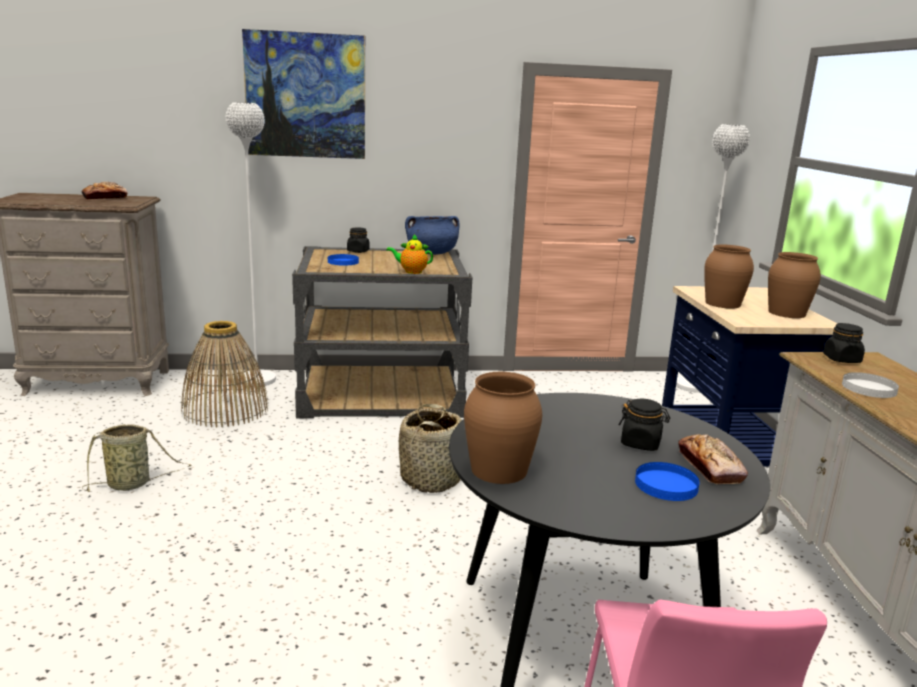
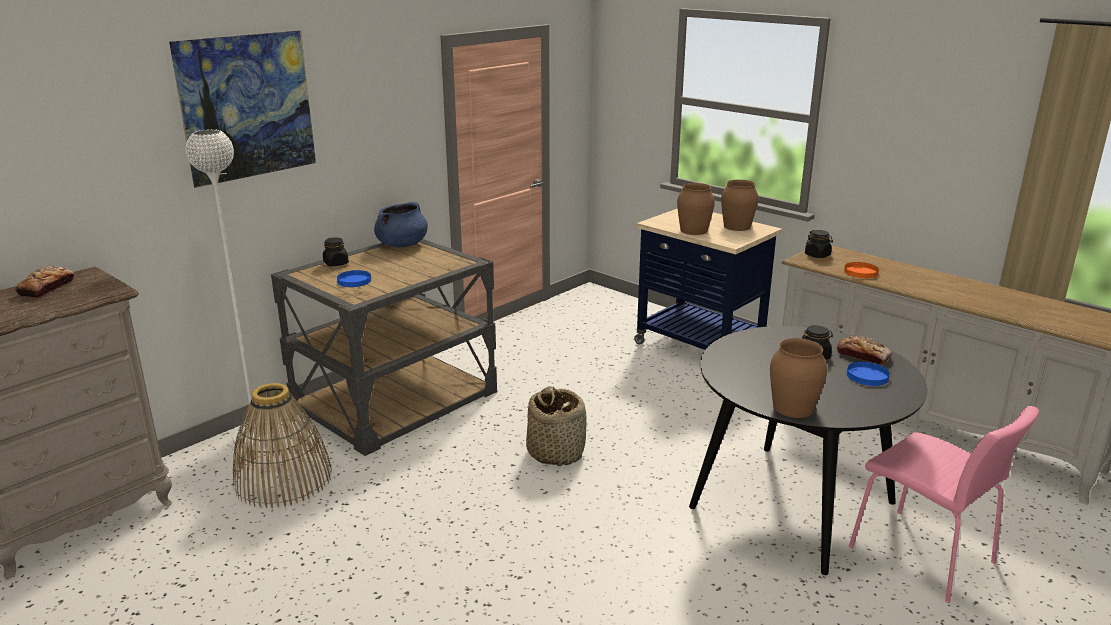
camera: 40 degrees left, 5 degrees up
basket [82,424,191,492] -> none
teapot [386,234,433,274] -> none
white floor lamp [676,124,750,393] -> none
white plate [842,372,899,398] -> orange plate [844,262,879,278]

